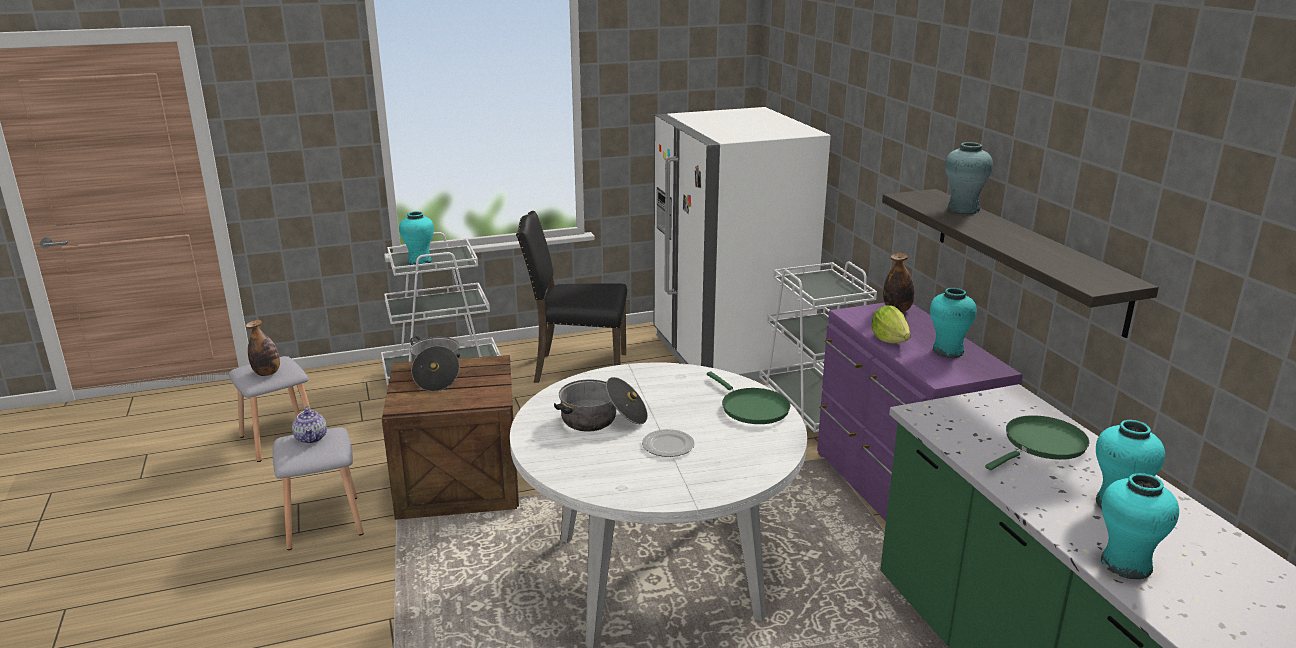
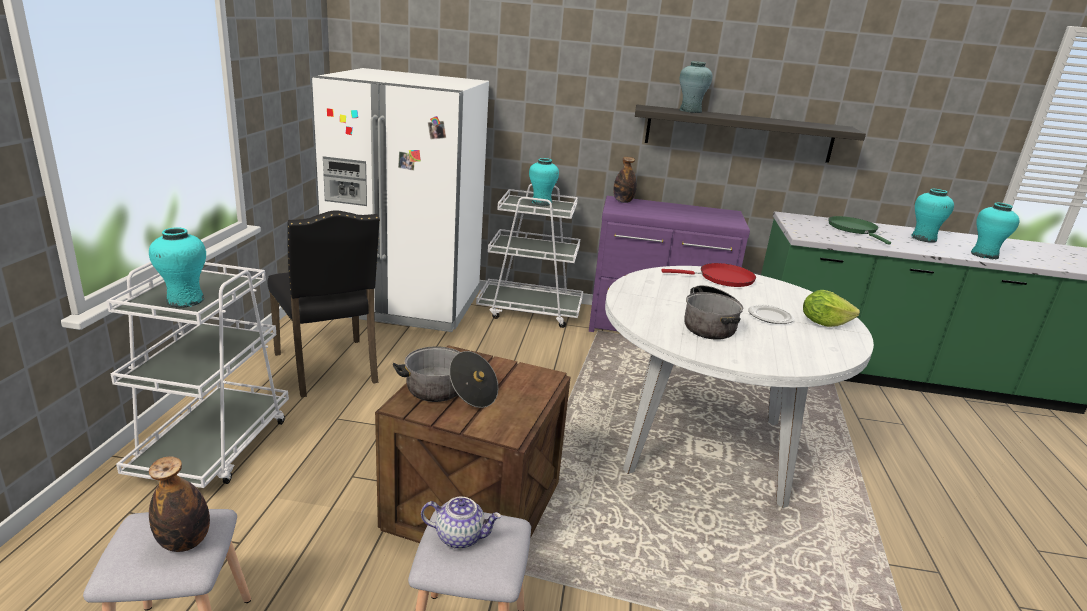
camera: 65 degrees left, 0 degrees up
black chair [516,211,627,383] -> black chair turned 60 degrees counterclockwise [267,210,380,398]
green frying pan [707,372,790,424] -> red frying pan [661,263,756,287]
lettuce [871,305,911,343] -> lettuce moved to [803,290,860,327]
turquoise vase [930,288,977,358] -> turquoise vase moved to [529,158,559,206]

